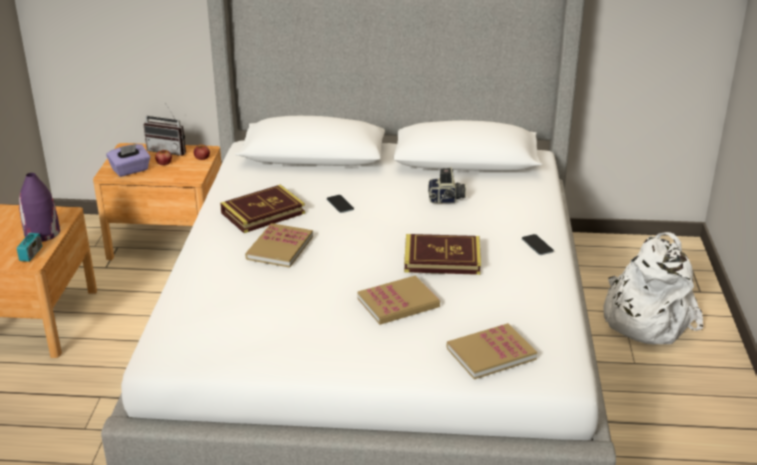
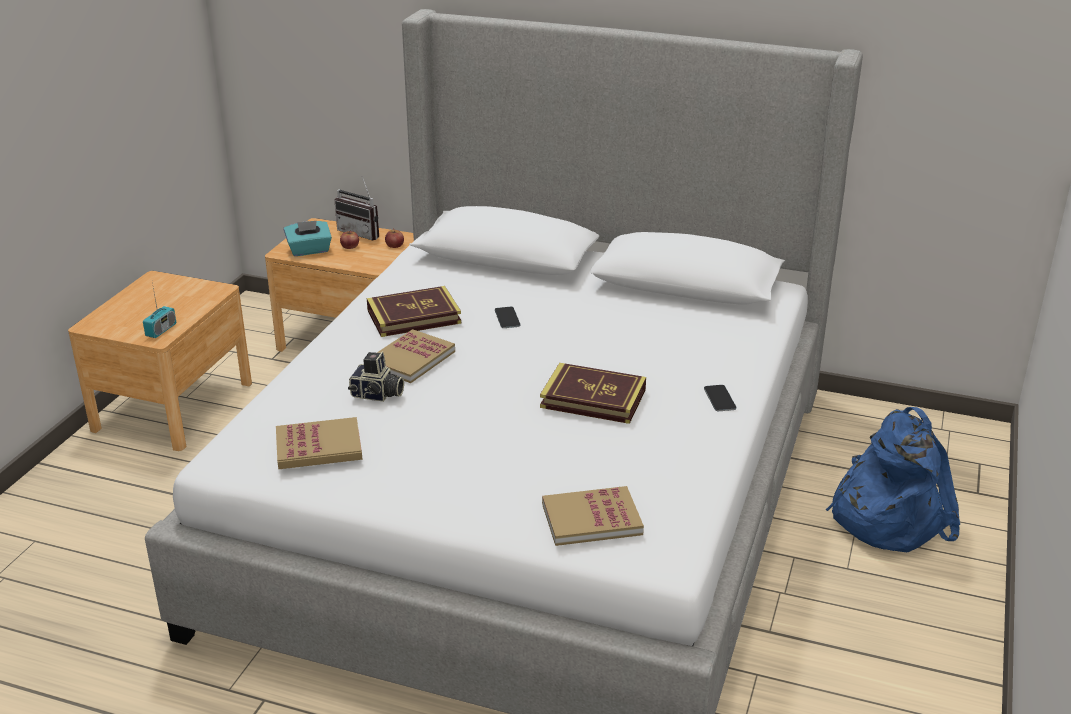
camera: 15 degrees right, 0 degrees up
purple vase [19,173,60,242] -> none
purple tissue box [106,144,150,177] -> turquoise tissue box [284,220,332,256]
book [357,275,440,325] -> book moved to [276,417,362,469]
camera [428,167,466,203] -> camera moved to [348,352,404,402]
white backpack [603,232,704,345] -> blue backpack [826,407,960,552]

